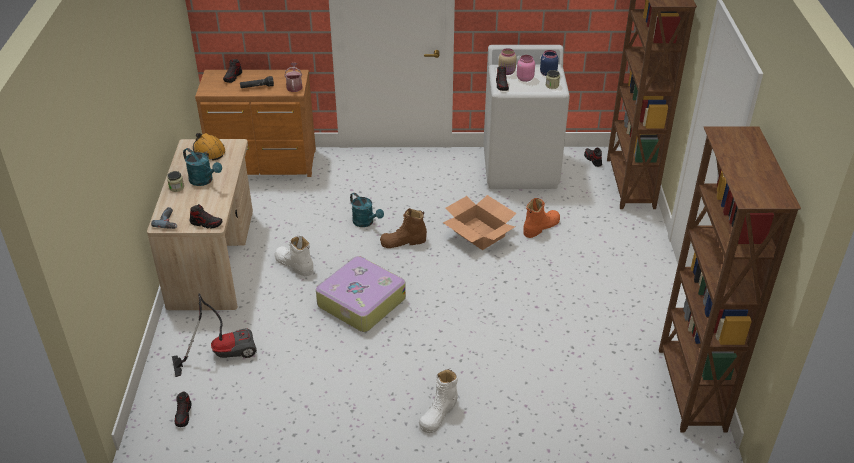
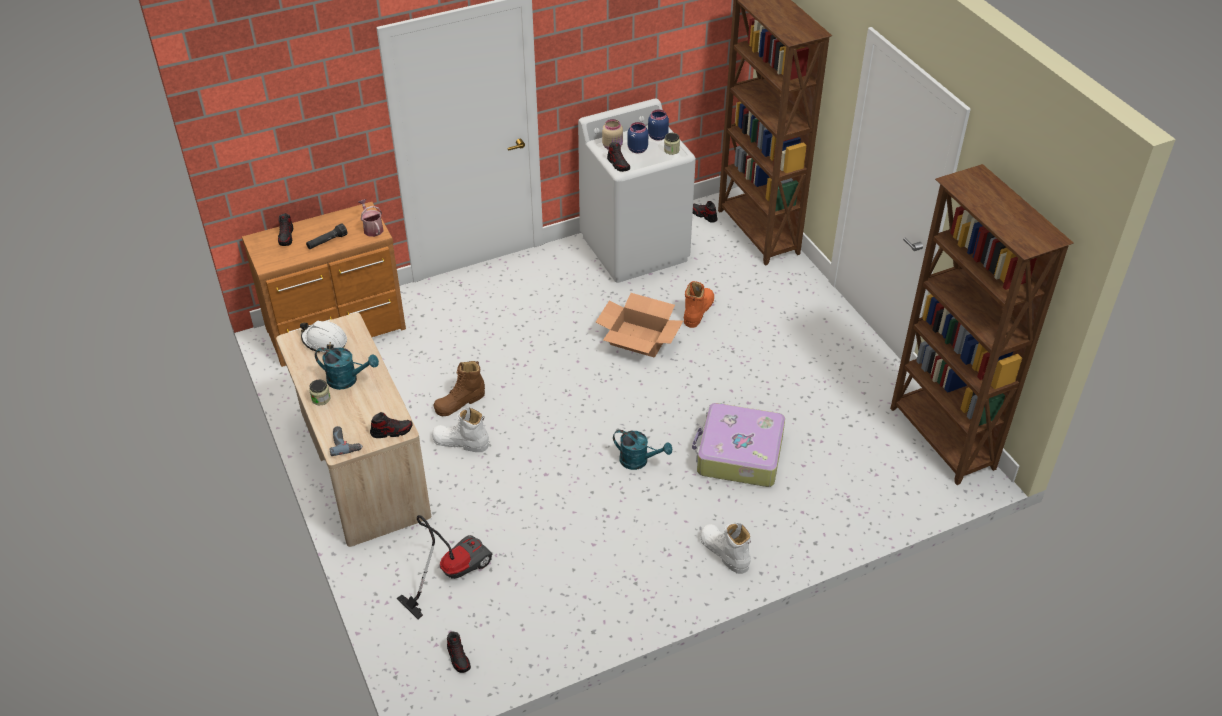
camera: 25 degrees left, 5 degrees up
orange hard hat [193,133,225,161] -> white hard hat [300,321,347,352]
suitcase [316,256,406,332] -> suitcase moved to [692,403,785,487]
turquoise watering can [350,193,384,227] -> turquoise watering can moved to [613,430,672,470]
brown boot [380,208,427,248] -> brown boot moved to [434,361,485,416]
white boot [419,368,458,433] -> white boot turned 135 degrees clockwise [700,523,751,574]
pink jar [517,55,535,82] -> blue jar [627,122,649,153]

